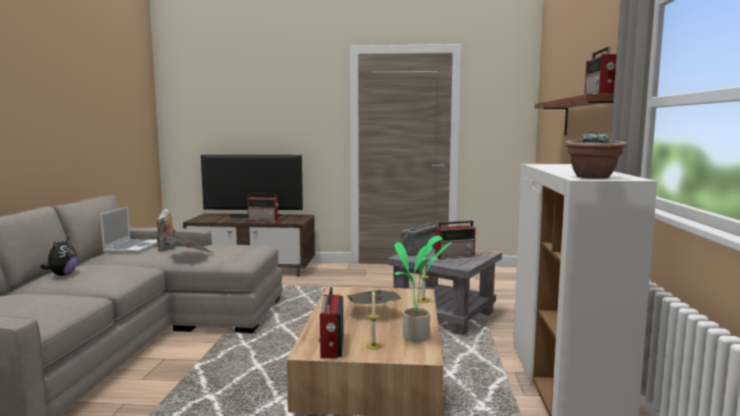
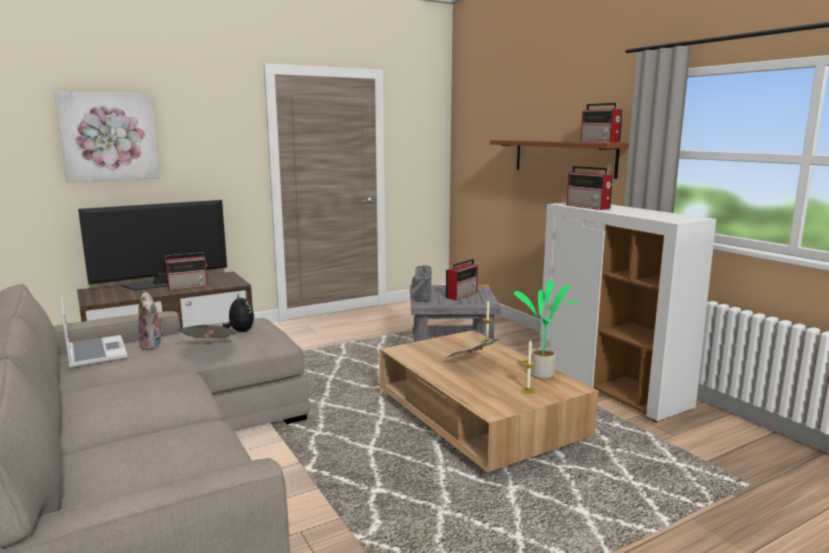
camera: 35 degrees left, 5 degrees up
plush toy [40,238,78,276] -> plush toy moved to [223,293,254,332]
radio [319,287,343,358] -> radio moved to [566,166,613,210]
potted plant [565,131,627,179] -> none
none -> picture [54,91,160,182]

